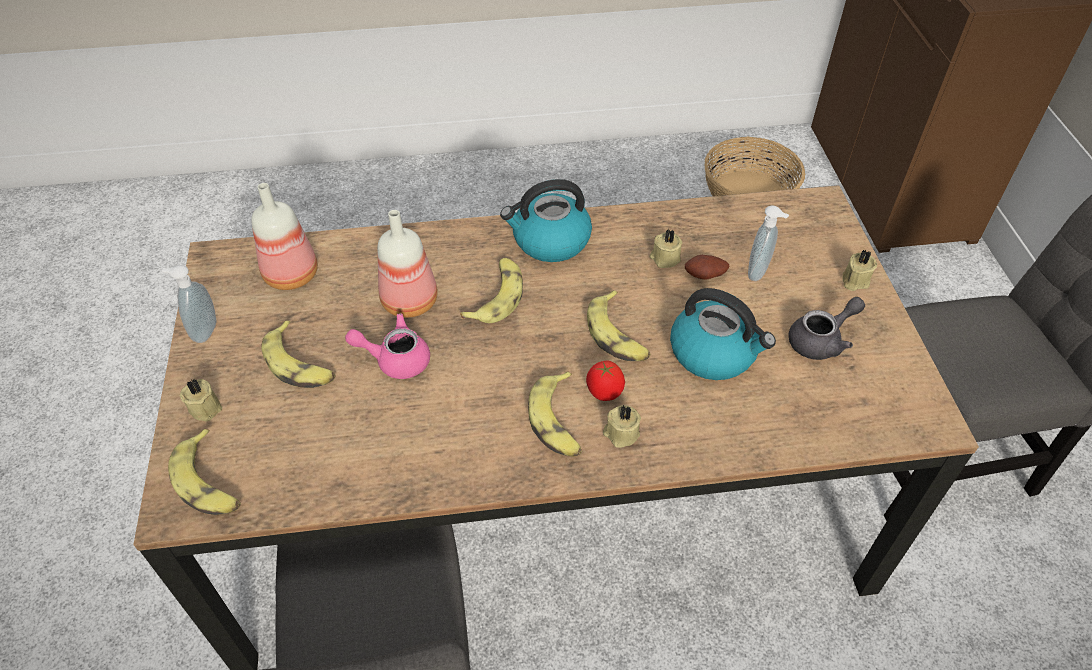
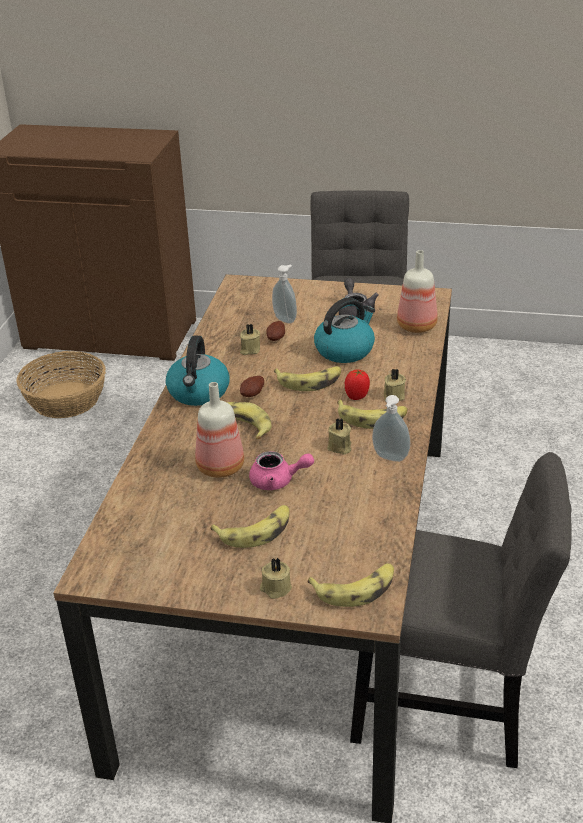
camera: 70 degrees left, 15 degrees down
soap dispenser [162,265,216,343] -> soap dispenser moved to [372,395,410,462]
bottle [251,183,318,290] -> bottle moved to [397,250,438,333]
pink teapot [345,313,430,379] -> pink teapot turned 105 degrees counterclockwise [249,451,314,490]
beige candle [842,250,877,291] -> beige candle moved to [327,418,351,455]
none -> potato [240,376,264,397]

